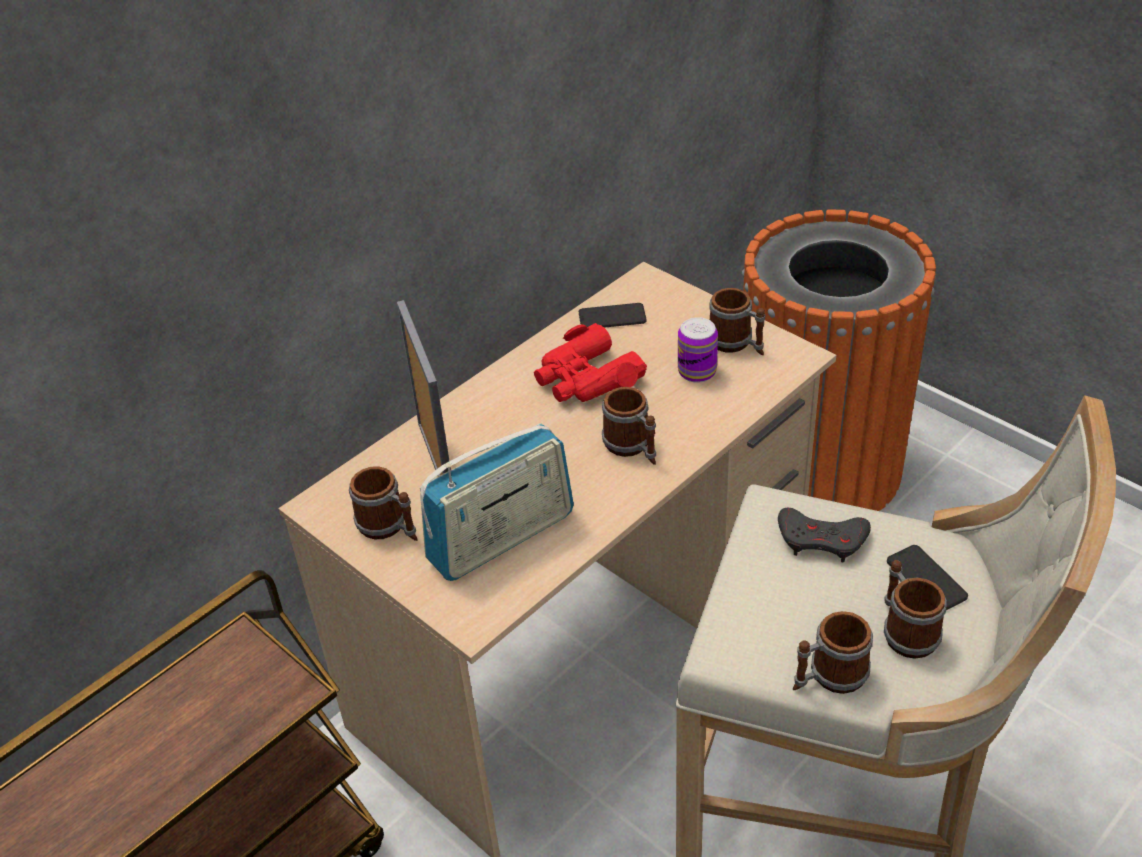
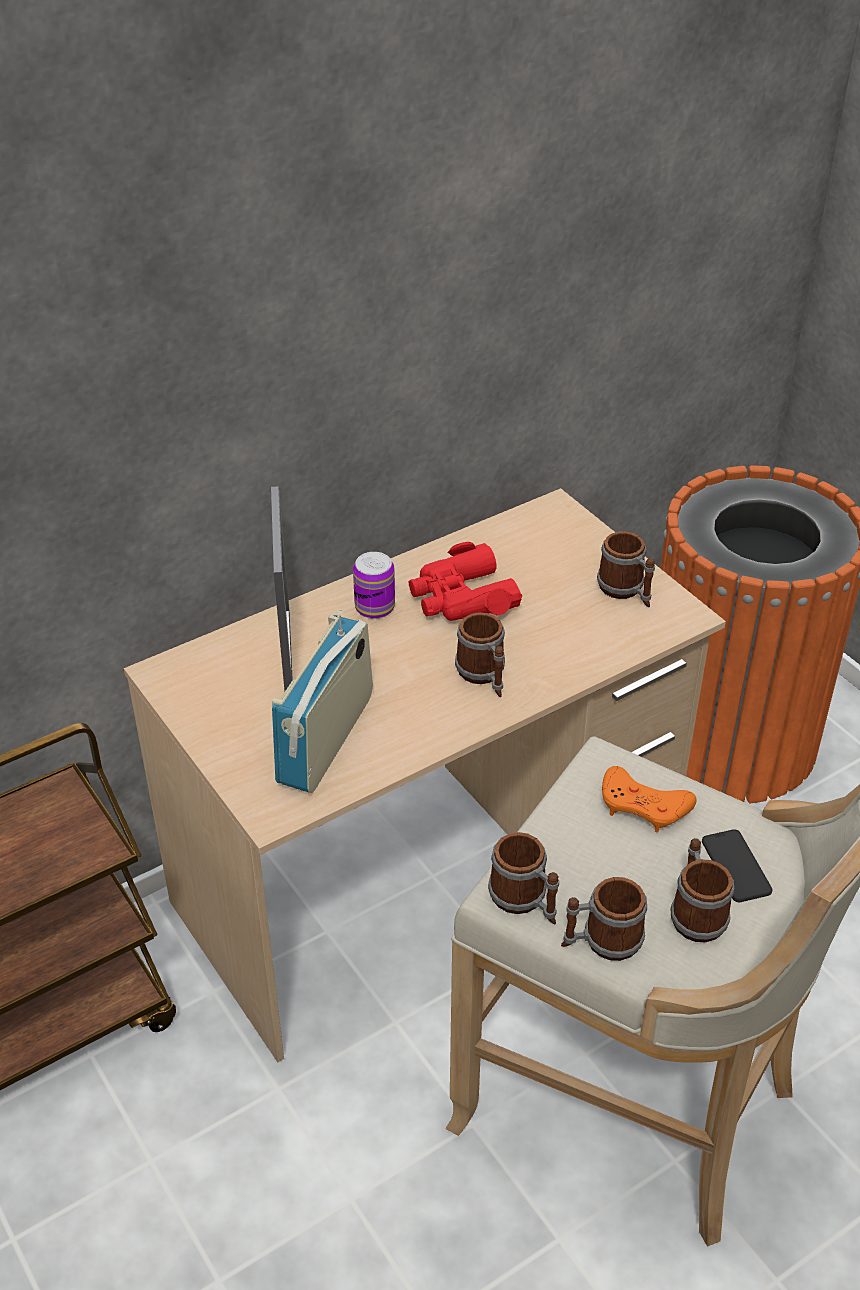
camera: 10 degrees right, 0 degrees up
mug [349,466,417,541] -> mug moved to [488,832,559,924]
radio [420,423,574,581] -> radio turned 135 degrees clockwise [272,611,373,793]
phone [579,303,646,328] -> none
can [678,317,718,383] -> can moved to [353,552,395,619]
grey game controller [778,508,871,562] -> orange game controller [602,766,696,832]

